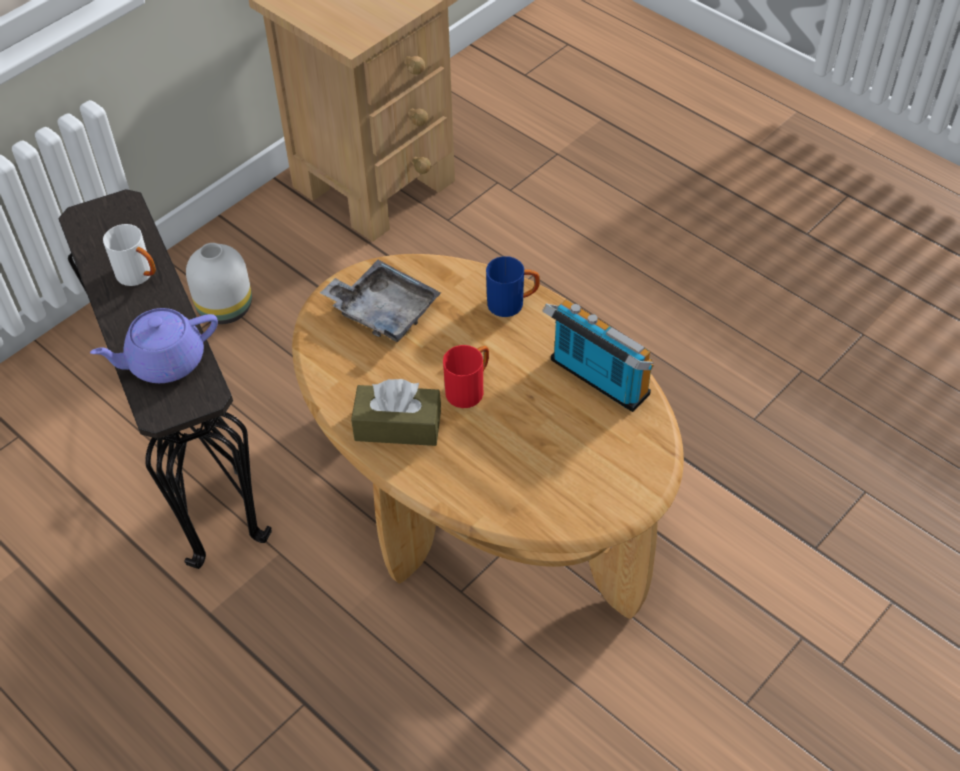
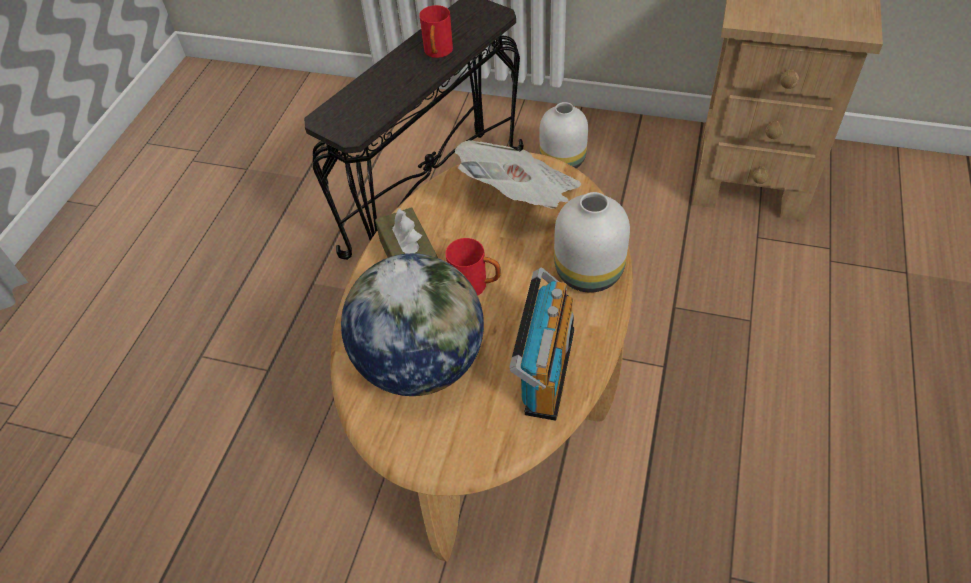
camera: 65 degrees right, 0 degrees up
purple teapot [90,308,218,383] -> none
white mug [103,224,156,286] -> red mug [419,5,453,58]
grey tray [320,260,441,342] -> newspaper [455,140,581,209]
blue mug [486,256,540,317] -> white vase [554,192,630,293]
none -> globe [341,253,484,396]

